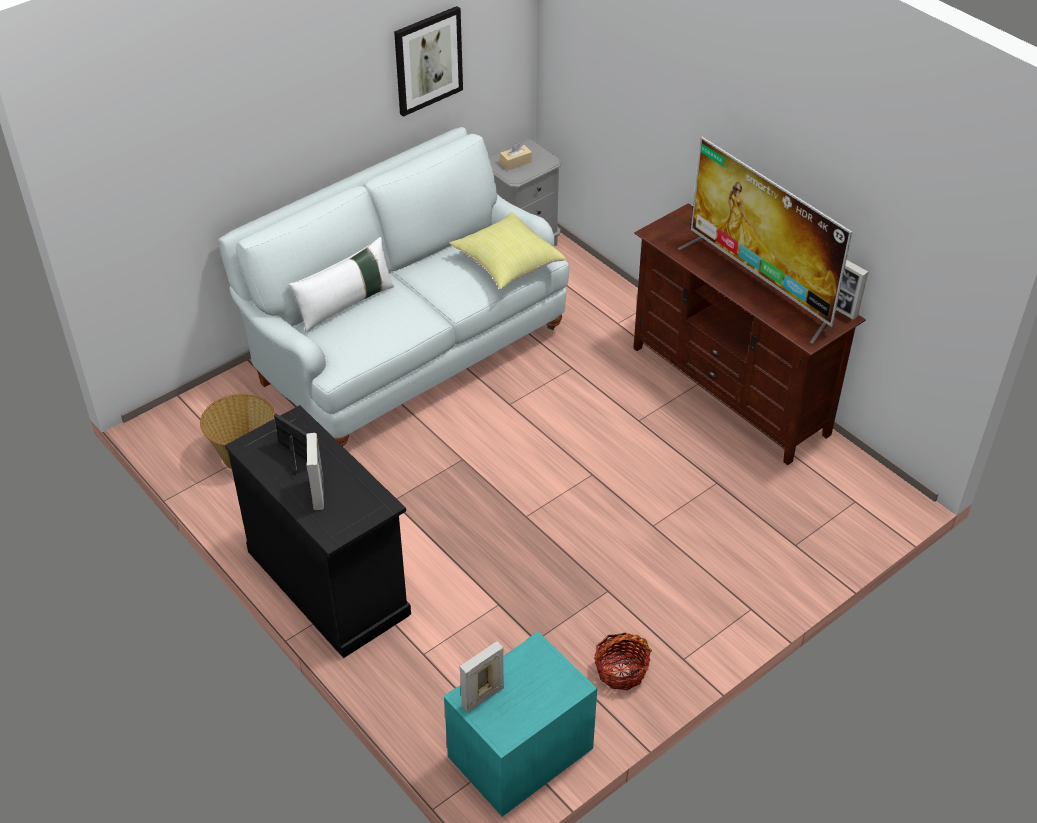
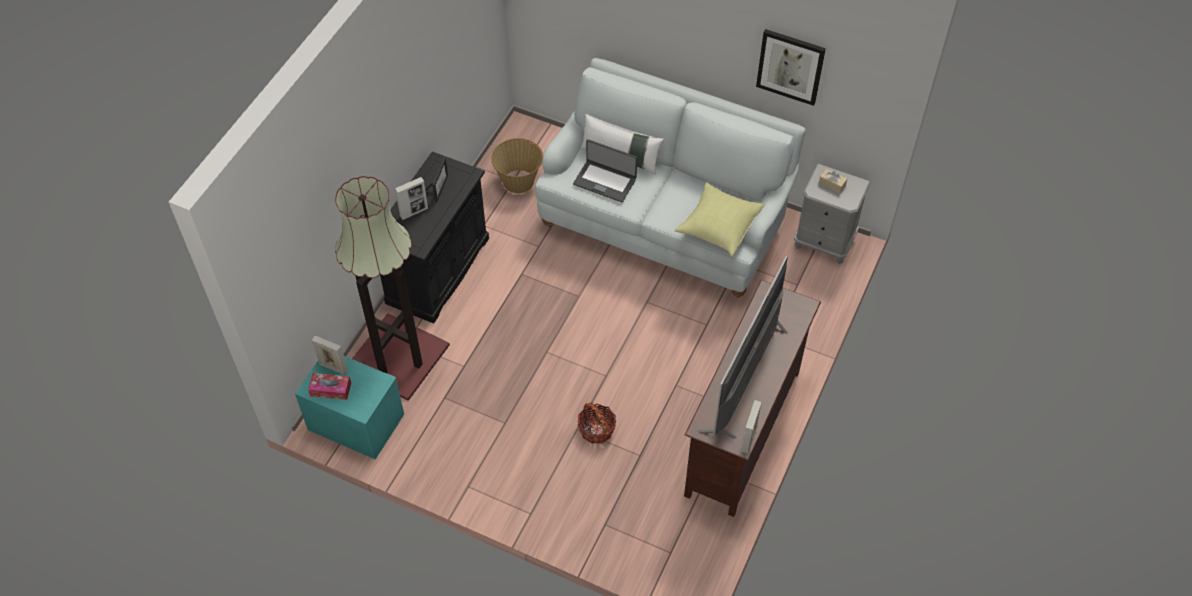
camera: 65 degrees right, 10 degrees up
basket [594,633,652,690] -> basket moved to [577,402,616,443]
none -> tissue box [308,373,351,400]
none -> floor lamp [335,176,450,401]
none -> laptop [573,139,637,202]

